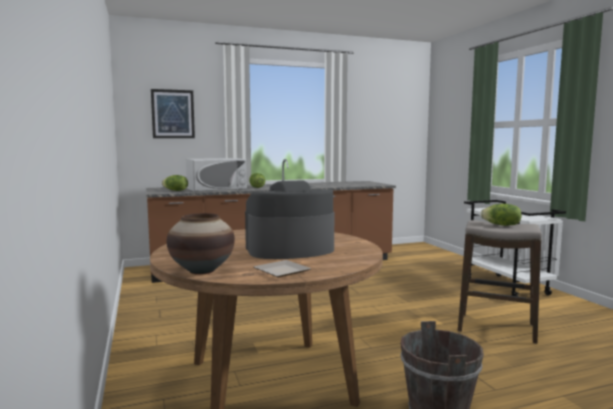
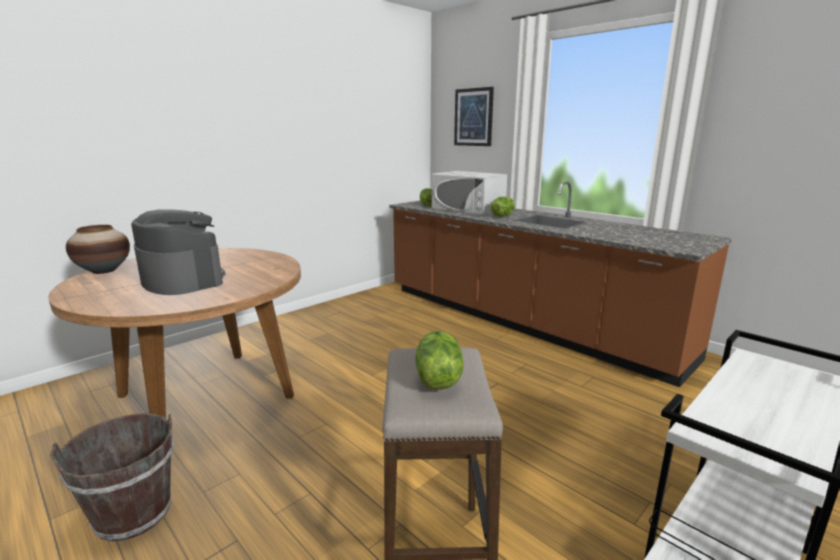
camera: 65 degrees right, 10 degrees up
plate [254,260,311,277] -> none

